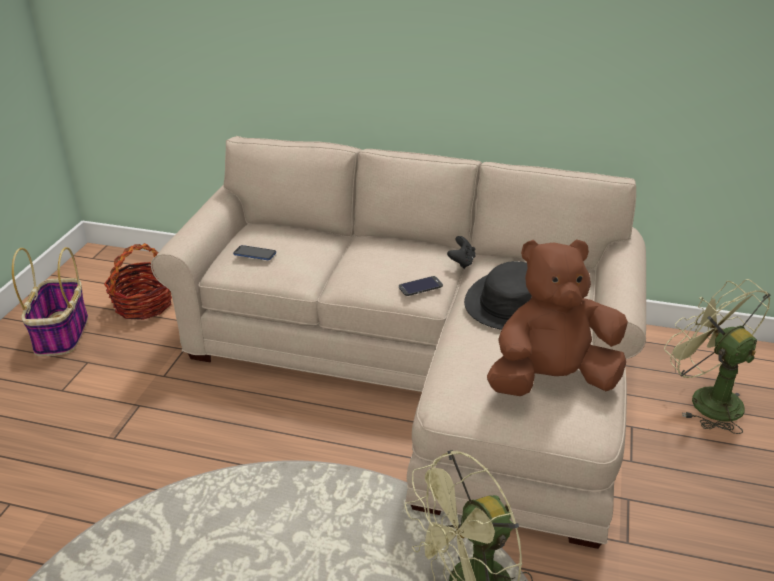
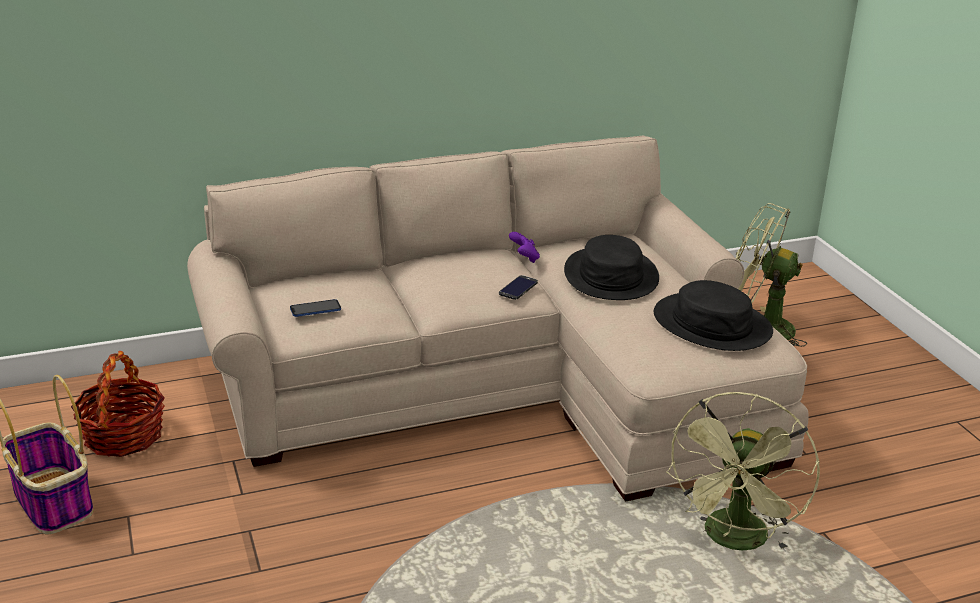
camera: 35 degrees left, 5 degrees down
black game controller [447,236,476,269] -> purple game controller [509,232,540,263]
brown plush toy [487,239,628,396] -> black hat [654,280,773,351]

